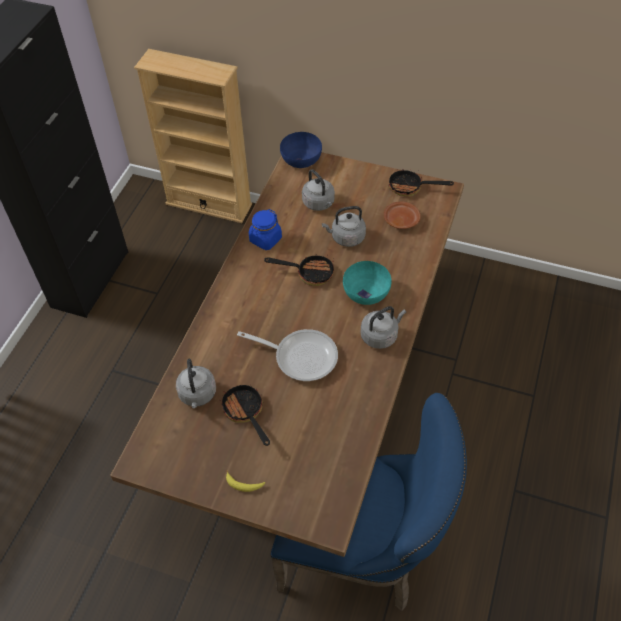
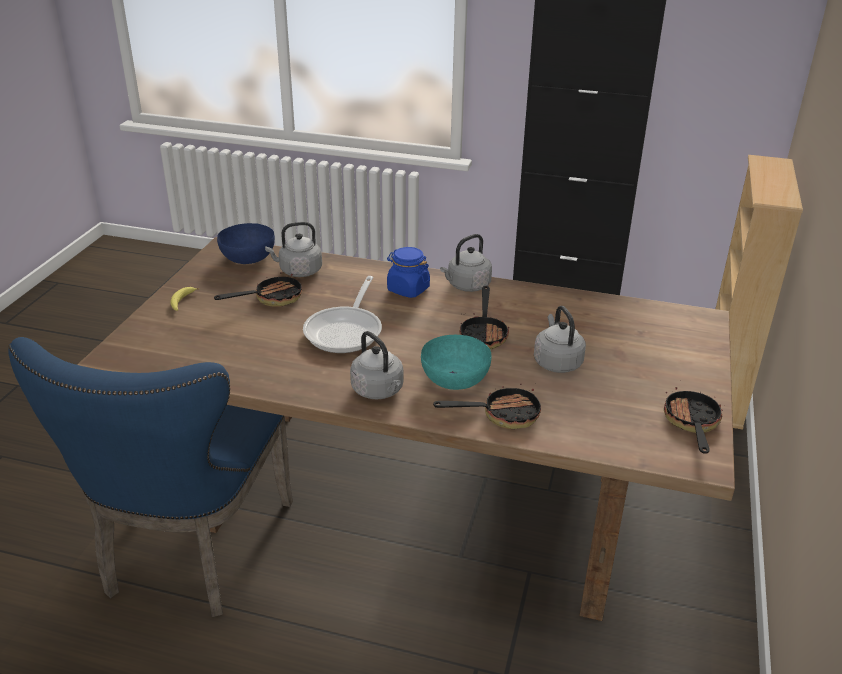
camera: 85 degrees right, 20 degrees down
blue jar [249,209,282,250] -> blue jar moved to [387,247,430,298]
blue bowl [280,132,322,168] -> blue bowl moved to [217,223,275,264]
grey kettle [302,169,335,211] -> grey kettle moved to [440,234,492,292]
brown plate [384,201,421,229] -> none
none -> frying pan [433,384,541,429]

